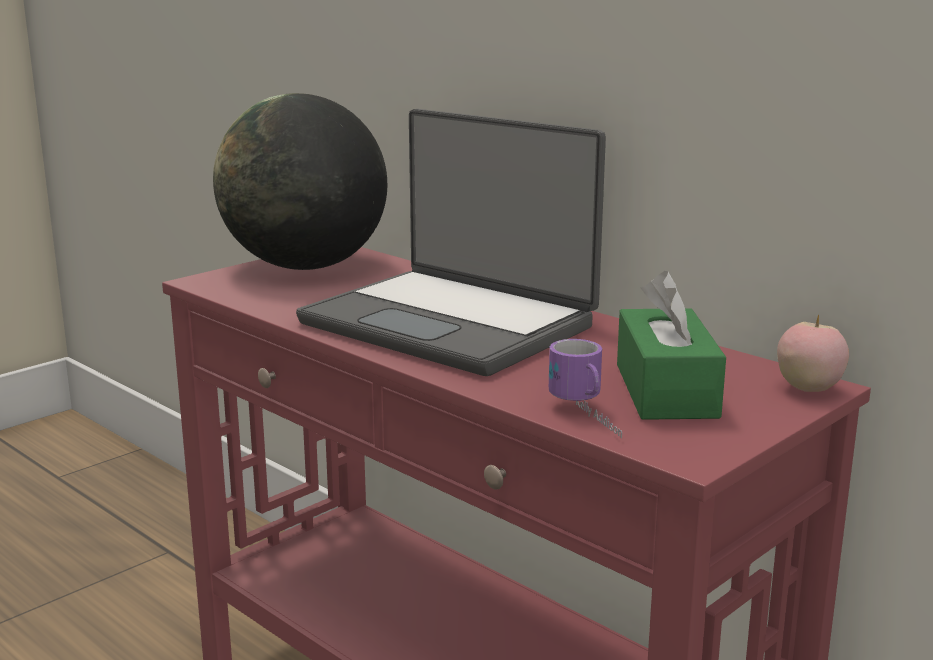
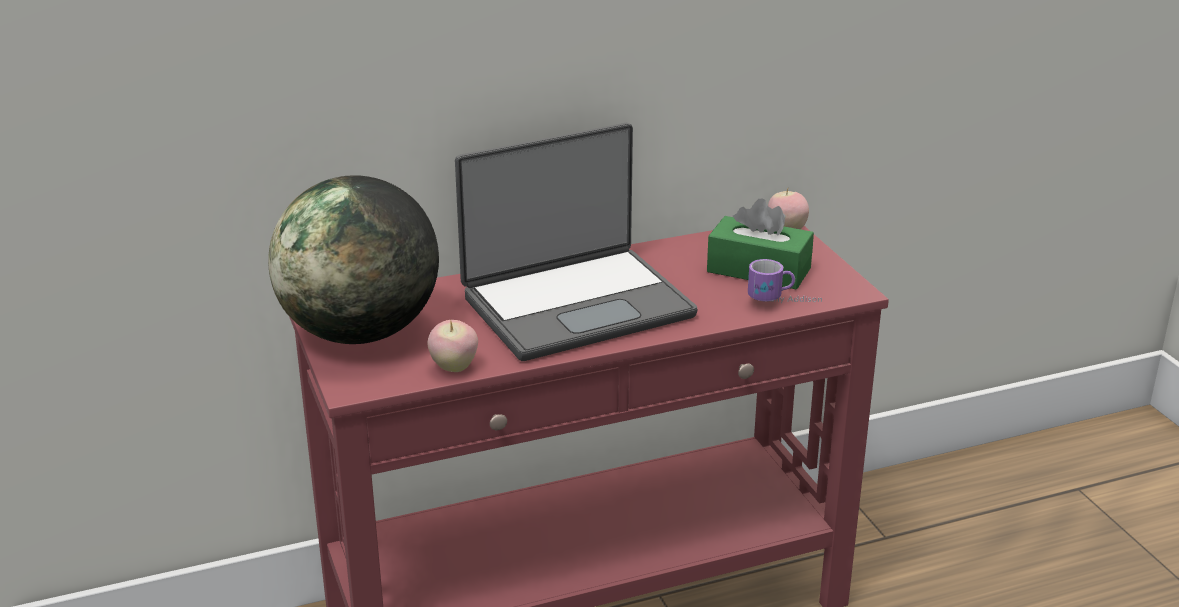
camera: 65 degrees left, 10 degrees up
none -> apple [428,320,478,372]

